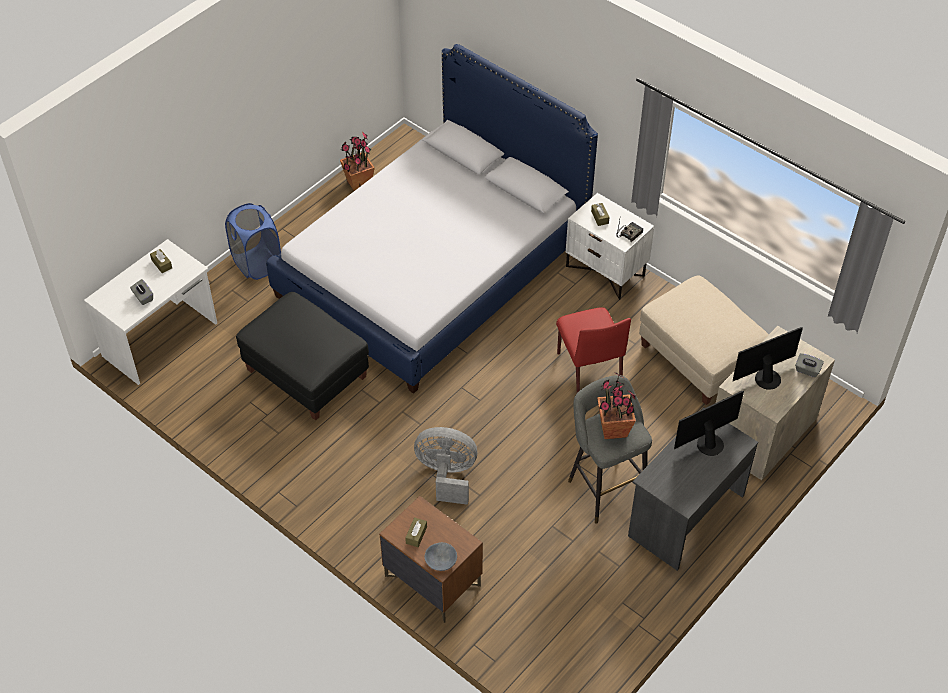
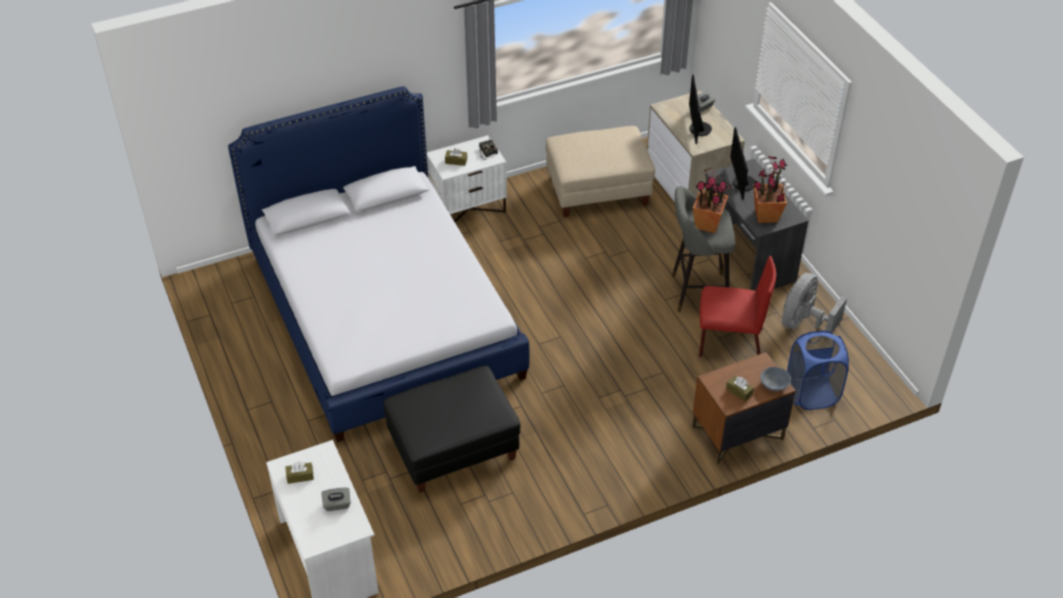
camera: 65 degrees left, 5 degrees down
blue laundry basket [225,203,281,280] -> blue laundry basket moved to [787,330,849,410]
potted plant [340,132,375,191] -> potted plant moved to [753,156,788,223]
grey fan [414,427,477,505] -> grey fan moved to [782,273,847,333]
red chair [556,307,631,393] -> red chair moved to [699,256,776,357]

